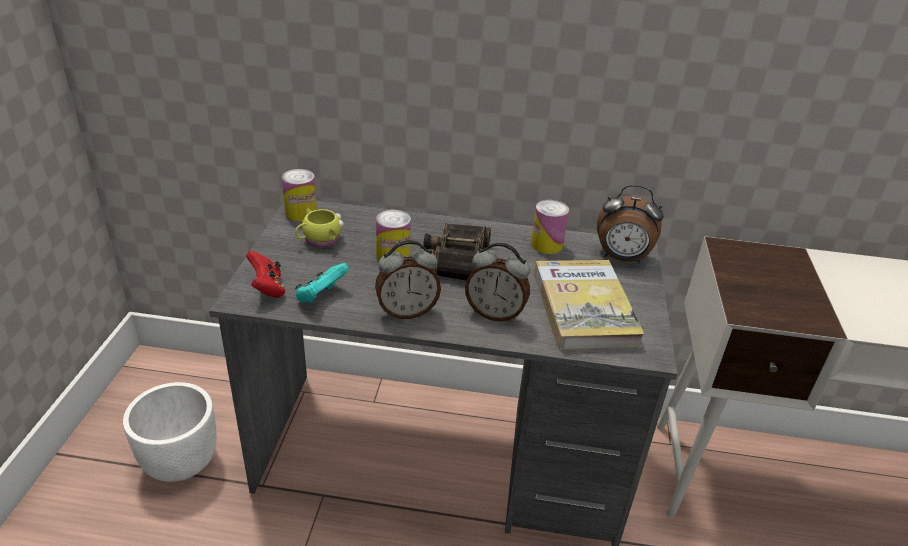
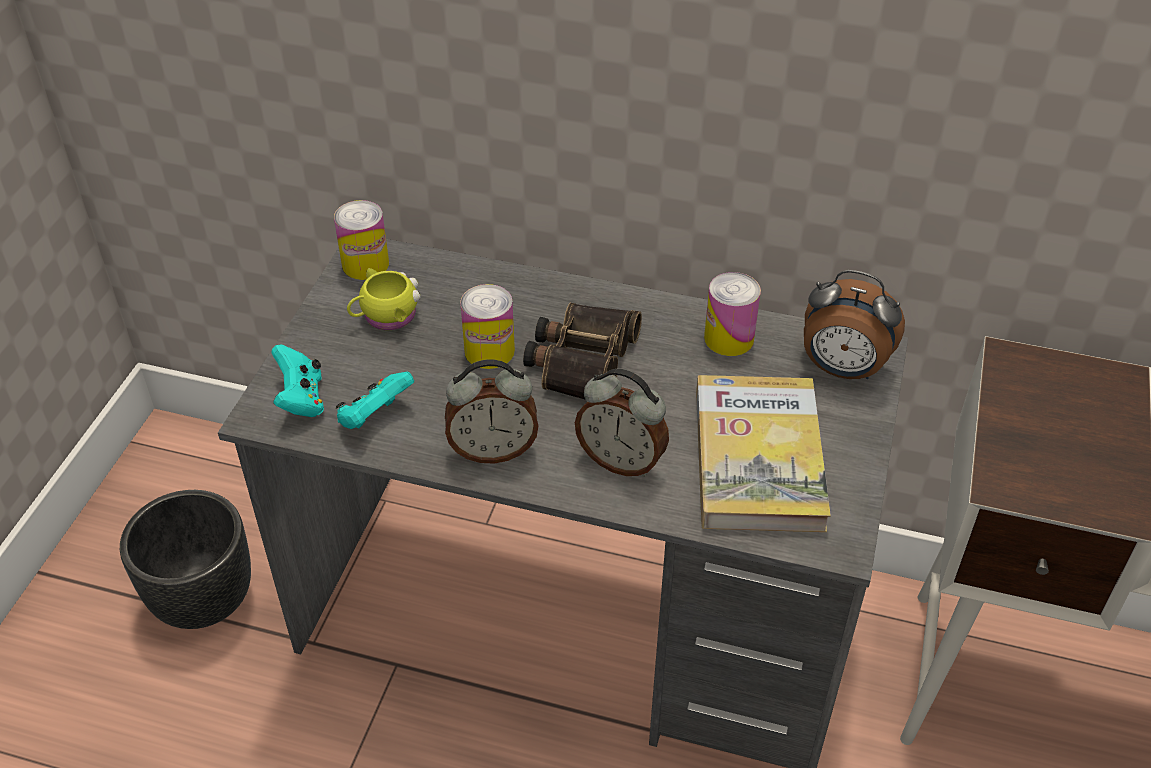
camera: 10 degrees right, 10 degrees up
white planter [123,382,217,482] -> black planter [120,490,251,629]
red game controller [246,251,285,298] -> turquoise game controller [271,344,324,417]

